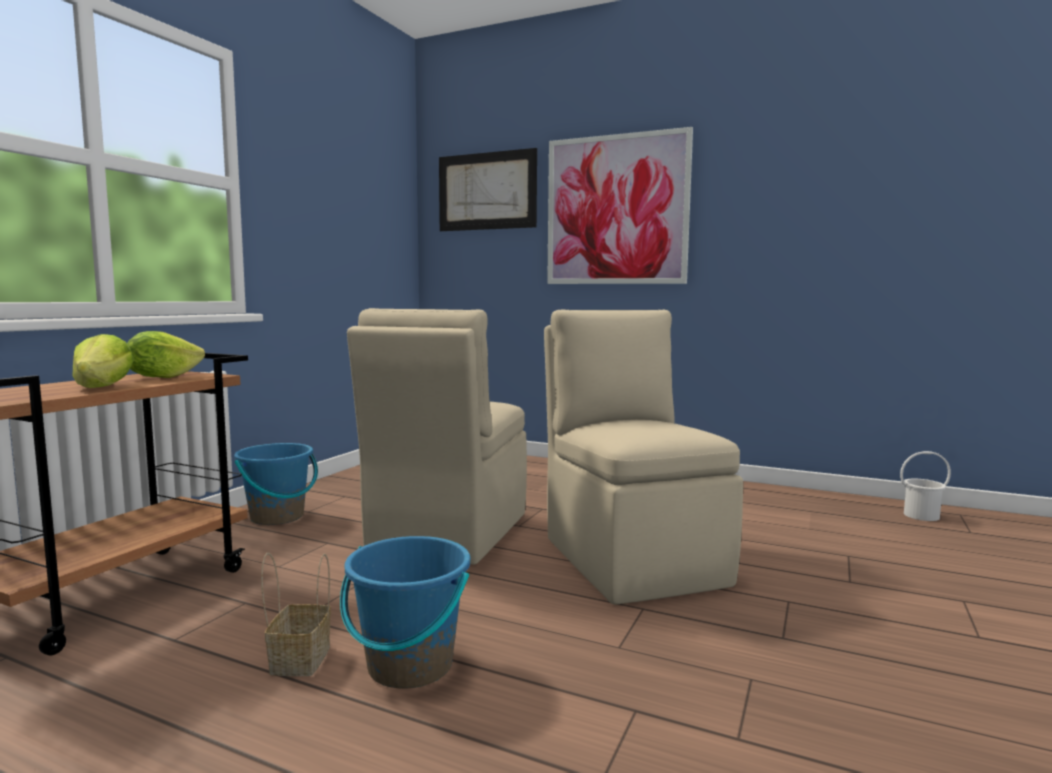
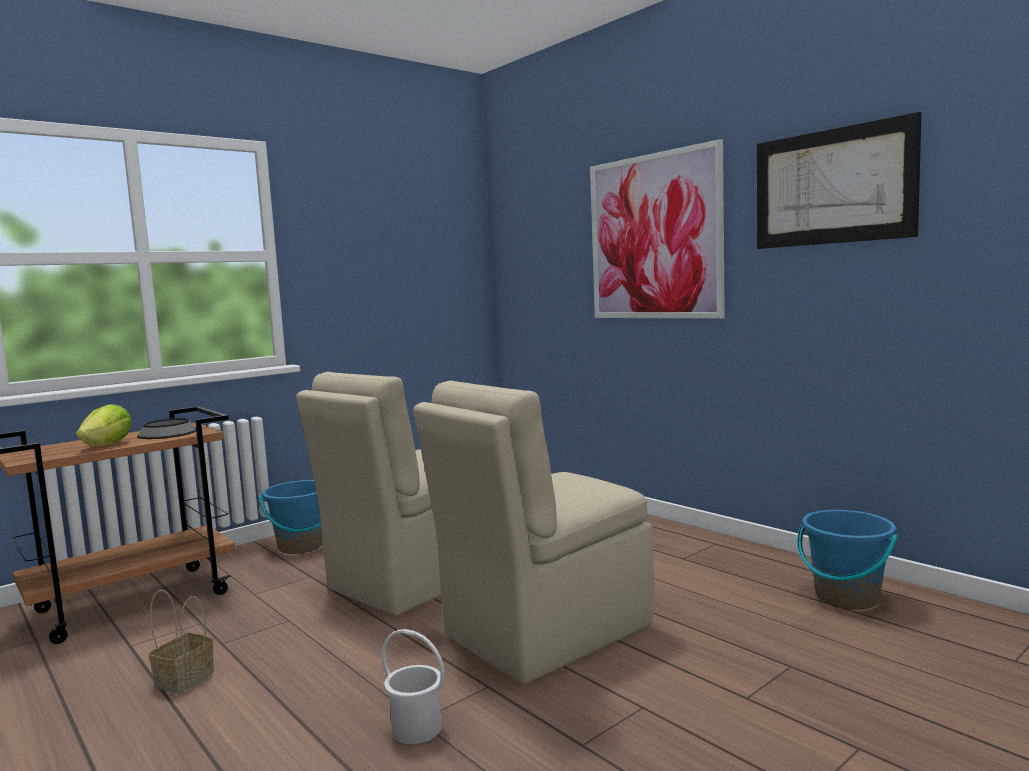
camera: 25 degrees right, 0 degrees up
lettuce [127,331,205,378] -> bowl [137,418,196,439]
blue bucket [340,536,471,689] -> blue bucket moved to [797,510,898,610]
picture [439,148,537,231] -> picture moved to [757,112,921,249]
beige chair [544,310,743,604] -> beige chair turned 135 degrees counterclockwise [413,381,654,684]
white bucket [900,451,951,521] -> white bucket moved to [381,629,445,744]

